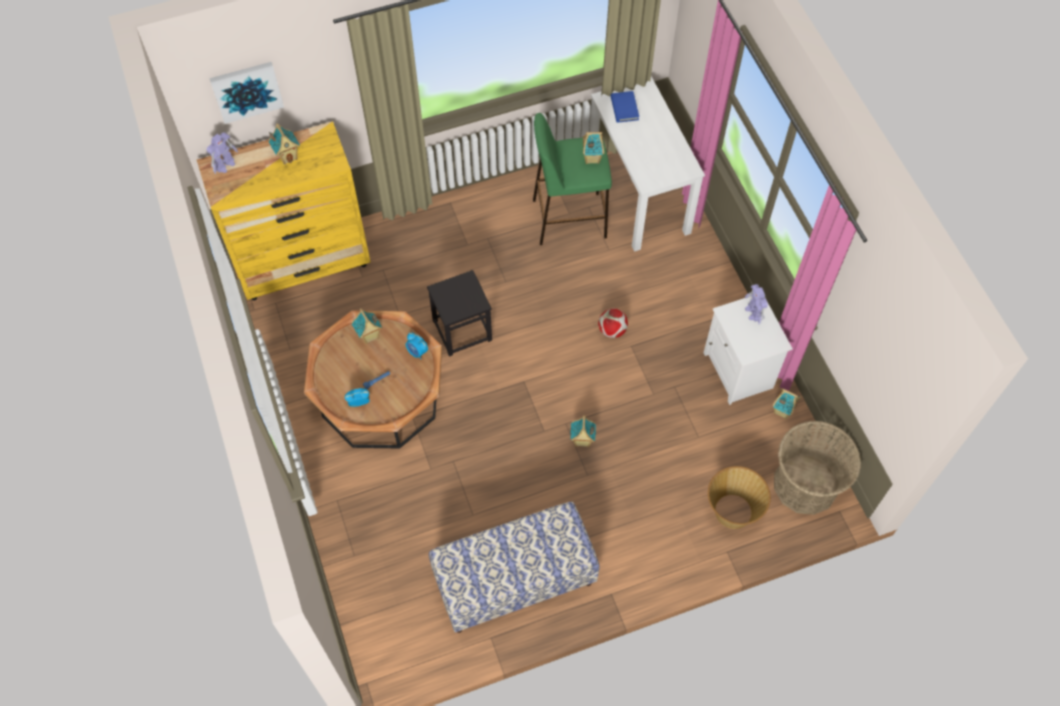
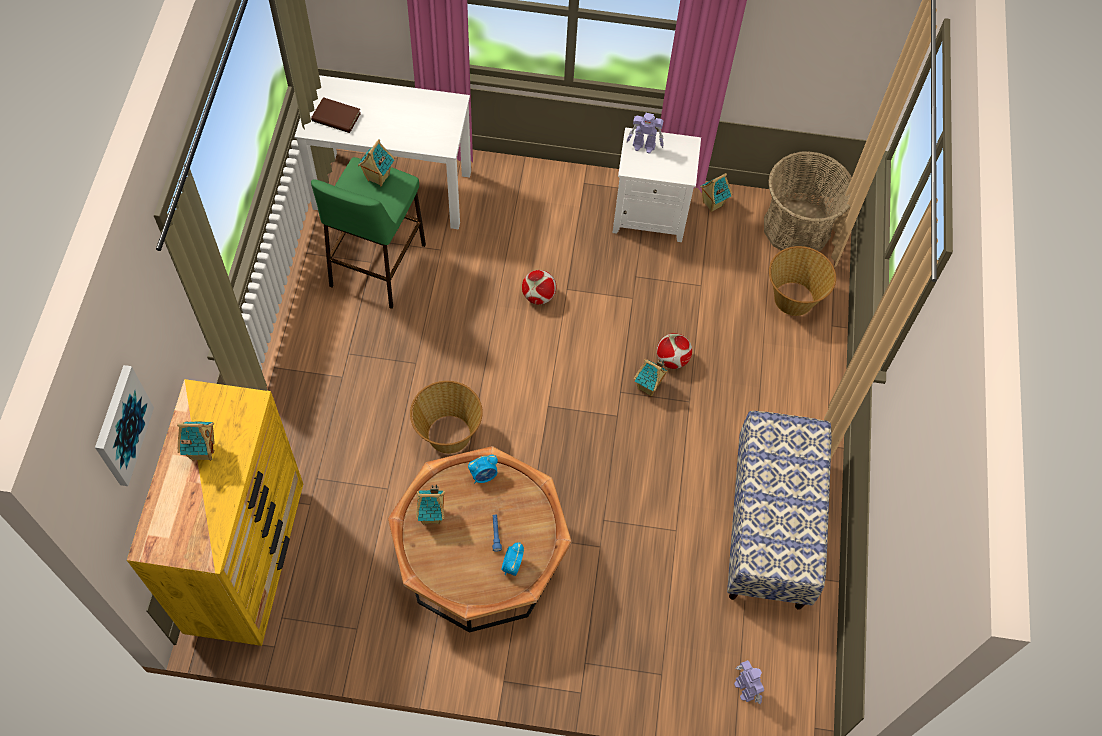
camera: 65 degrees left, 0 degrees up
toy robot [206,132,238,174] -> toy robot moved to [734,660,764,704]
black stool [427,270,492,357] -> basket [410,381,483,454]
blue book [611,91,639,123] -> brown book [311,97,361,133]
none -> football [657,333,692,369]

